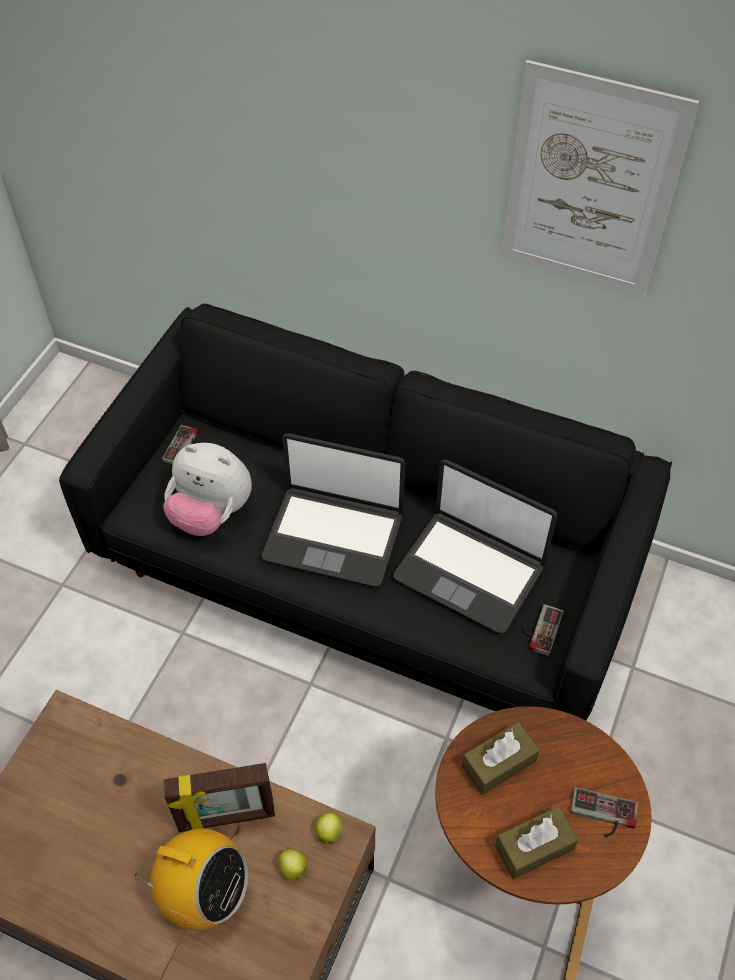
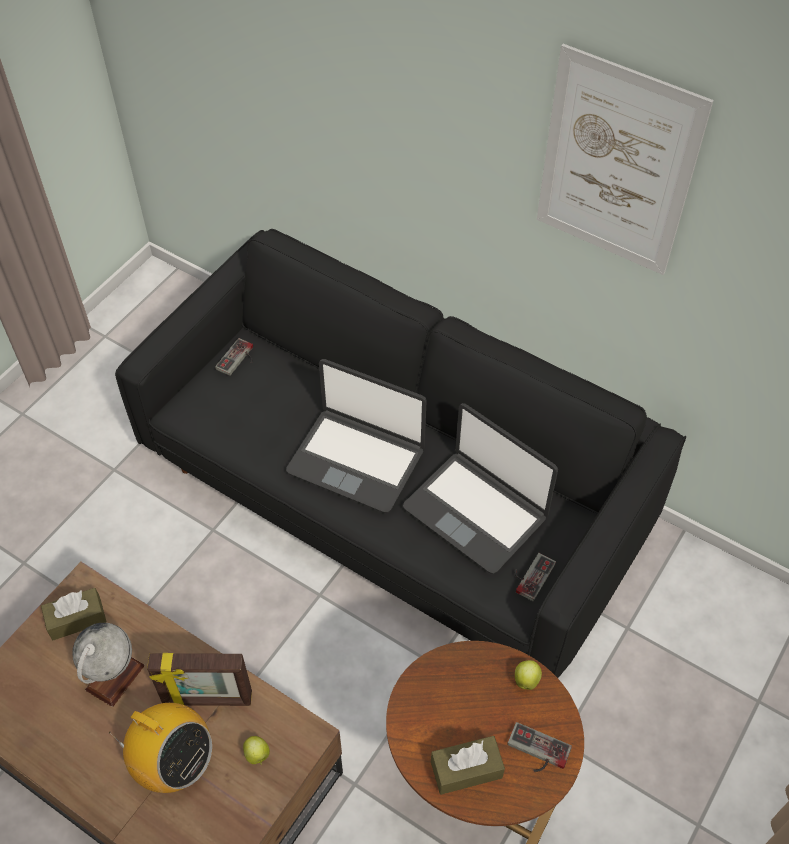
camera: 10 degrees right, 0 degrees up
plush toy [163,443,252,536] -> none
apple [316,812,343,843] -> apple moved to [515,660,542,690]
brown tissue box [462,722,540,795] -> brown tissue box moved to [41,588,107,640]
none -> globe [72,623,145,707]

